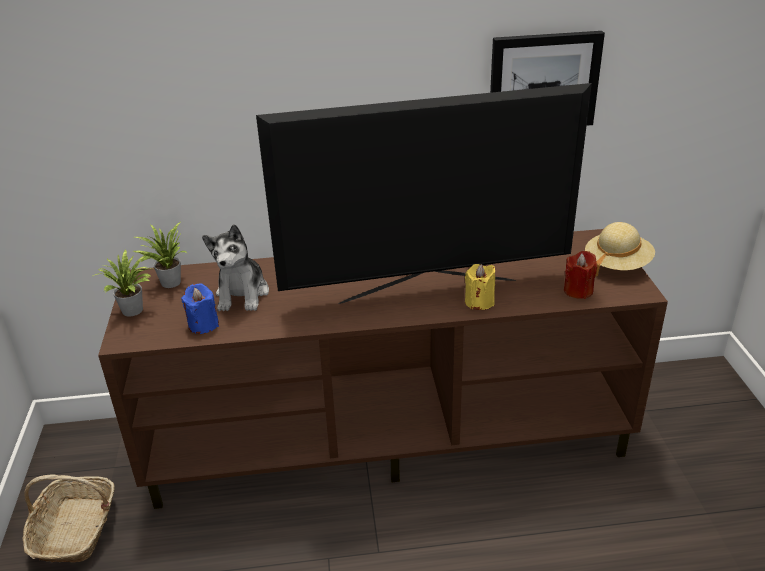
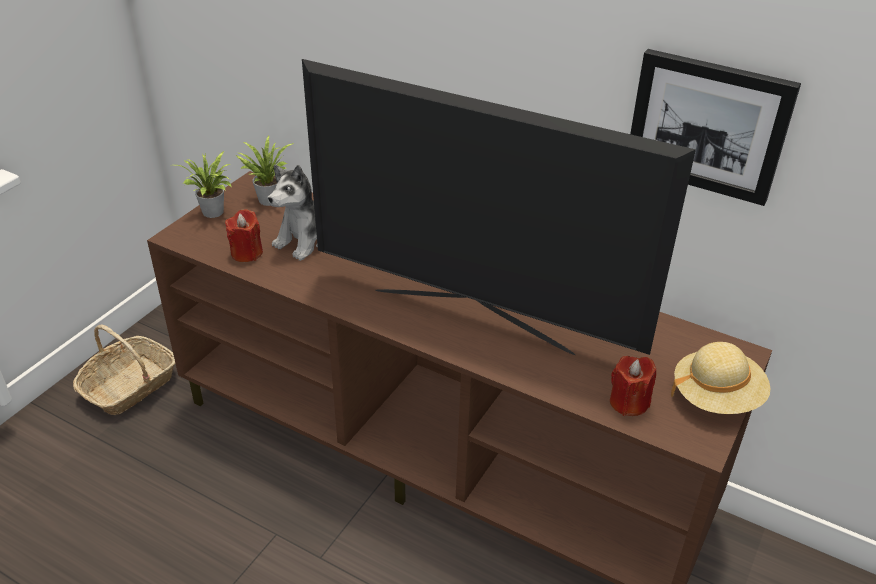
camera: 35 degrees right, 5 degrees up
blue candle [181,283,219,334] -> red candle [225,209,263,262]
yellow candle [465,264,495,310] -> none

